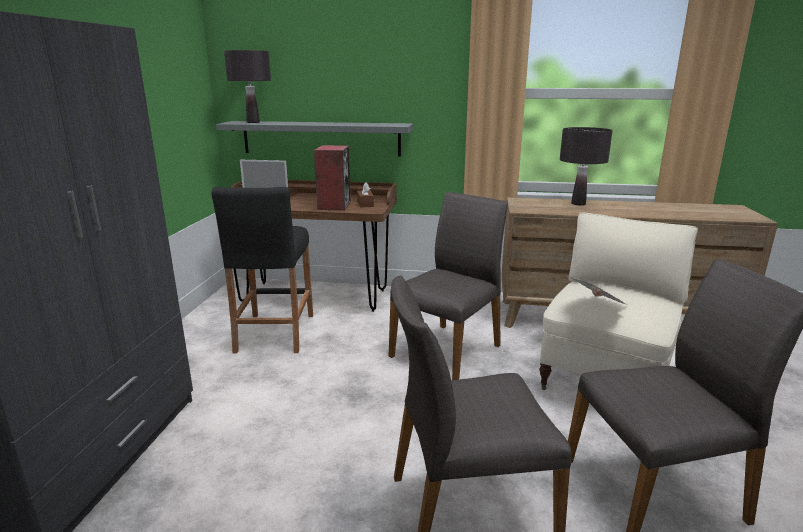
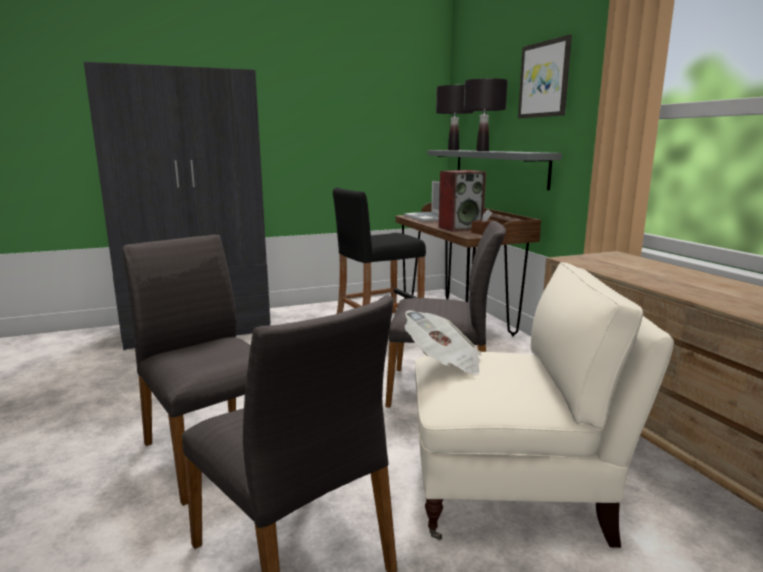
camera: 60 degrees right, 5 degrees down
black table lamp [560,127,613,205] -> black table lamp moved to [464,78,508,151]
none -> picture [518,34,572,119]

